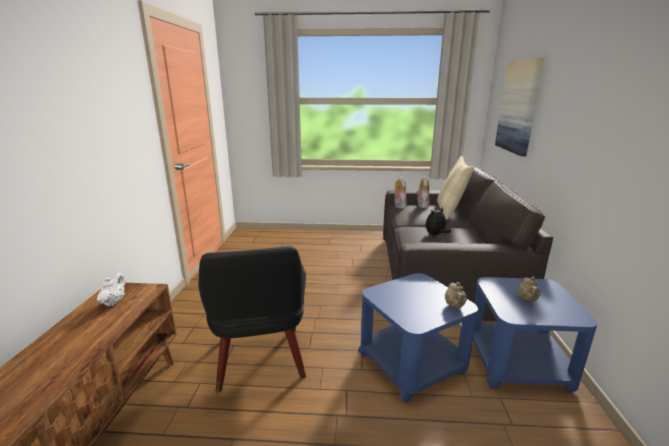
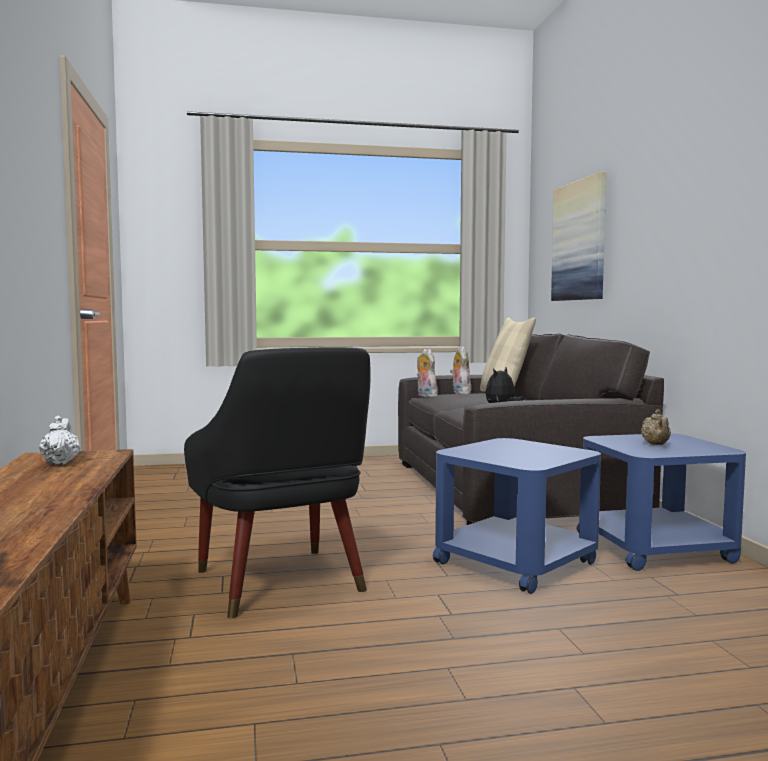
camera: 15 degrees left, 15 degrees down
beige teapot [445,282,467,309] -> none

